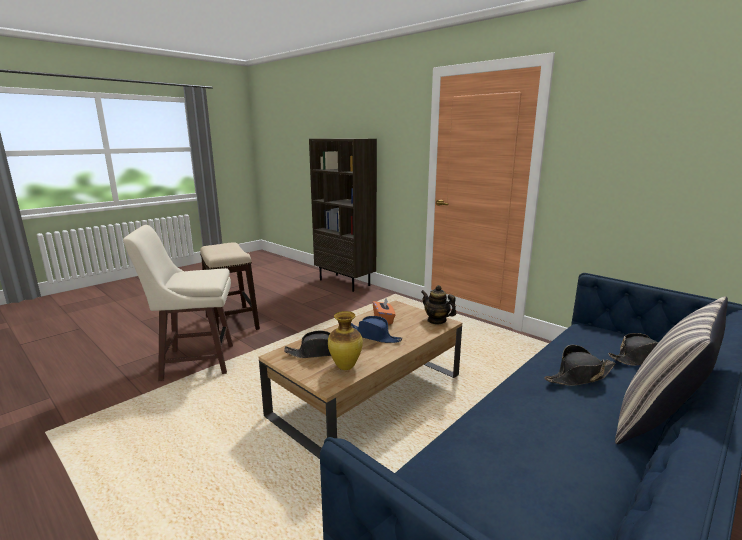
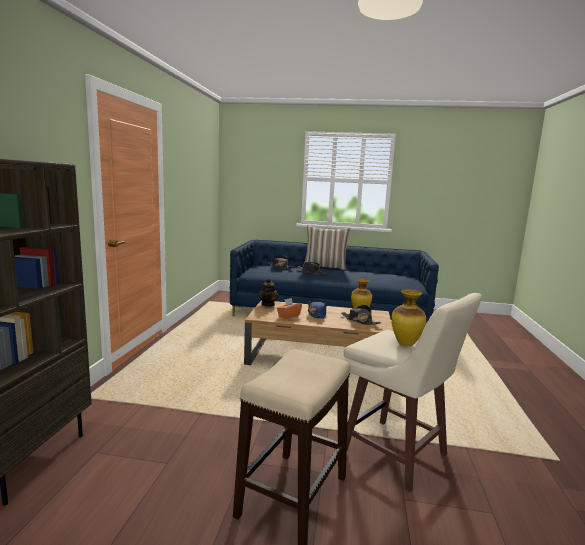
camera: 125 degrees left, 5 degrees down
none -> vase [391,289,426,346]

